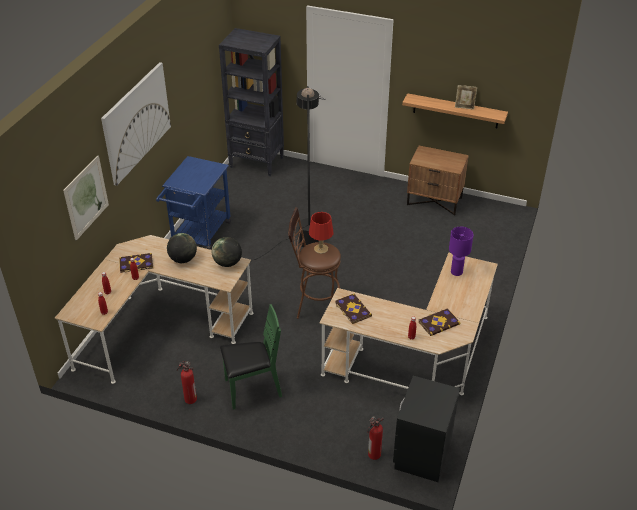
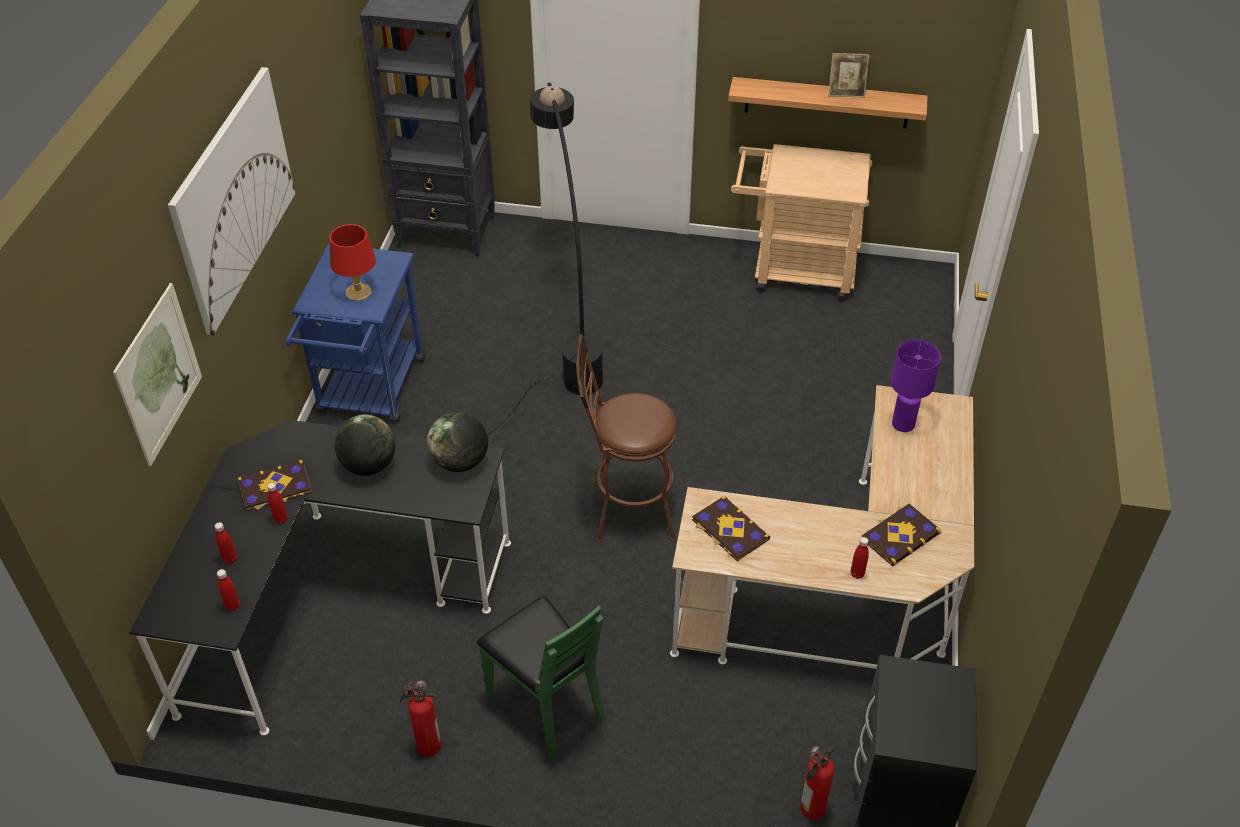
camera: 10 degrees left, 5 degrees up
beige desk [55,235,253,384] -> black desk [129,420,511,735]
green chair [220,304,282,410] -> green chair turned 75 degrees clockwise [477,596,606,760]
red table lamp [309,212,334,254] -> red table lamp moved to [329,224,376,301]
brown nightstand [407,146,469,216] -> beige cart [731,144,872,302]

